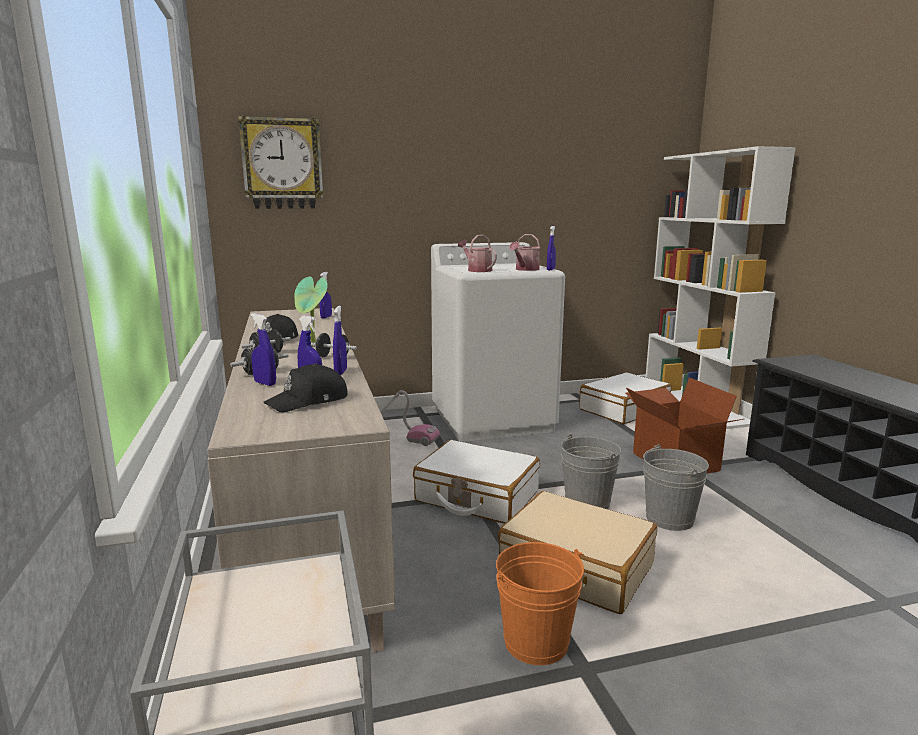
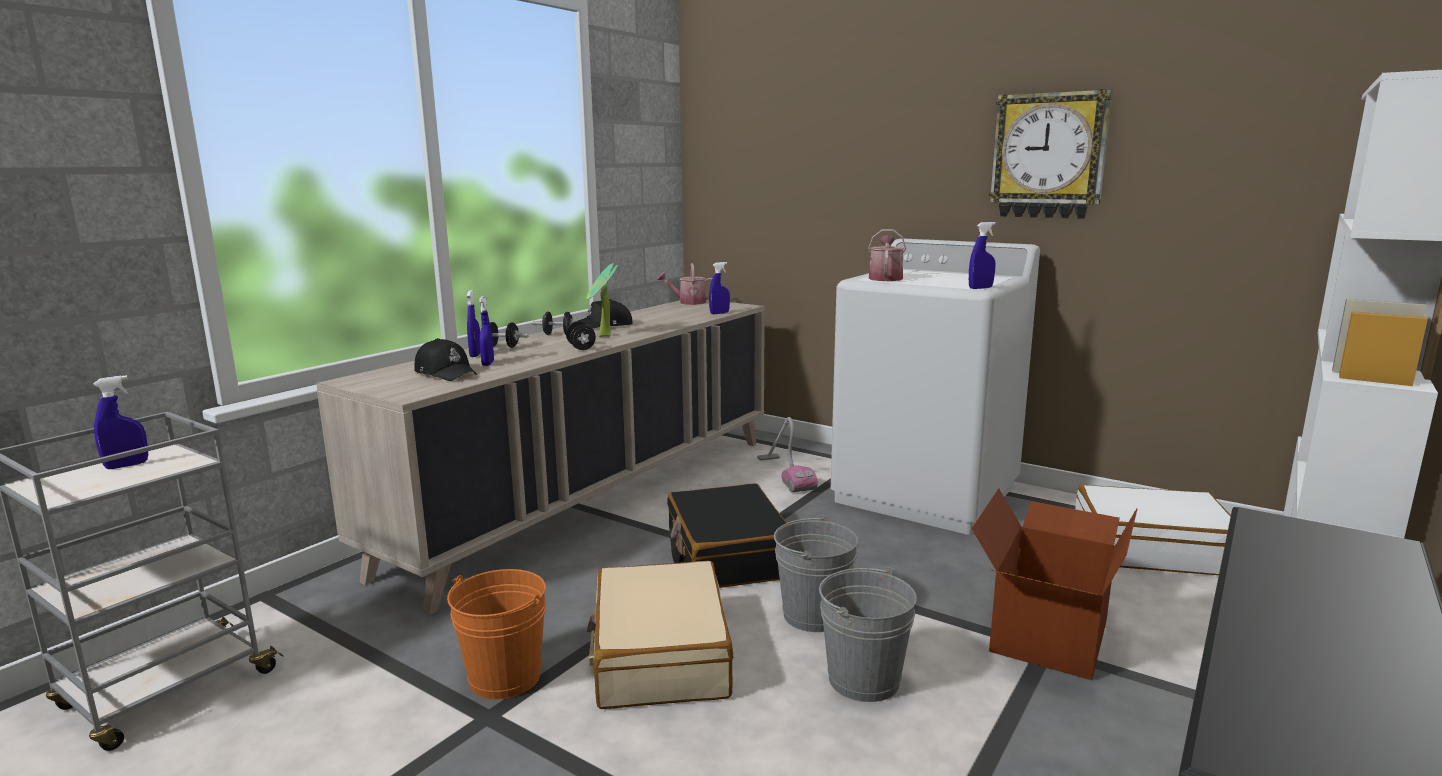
camera: 50 degrees right, 0 degrees up
wall clock [238,116,323,209] -> wall clock moved to [989,89,1113,219]
black cap [263,363,348,412] -> black cap turned 150 degrees counterclockwise [414,338,477,381]
blue spray bottle [333,306,347,375] -> blue spray bottle moved to [93,375,148,469]
white suitcase [413,440,540,524] -> black suitcase [667,483,787,588]
watering can [509,234,541,271] -> watering can moved to [656,263,712,305]

